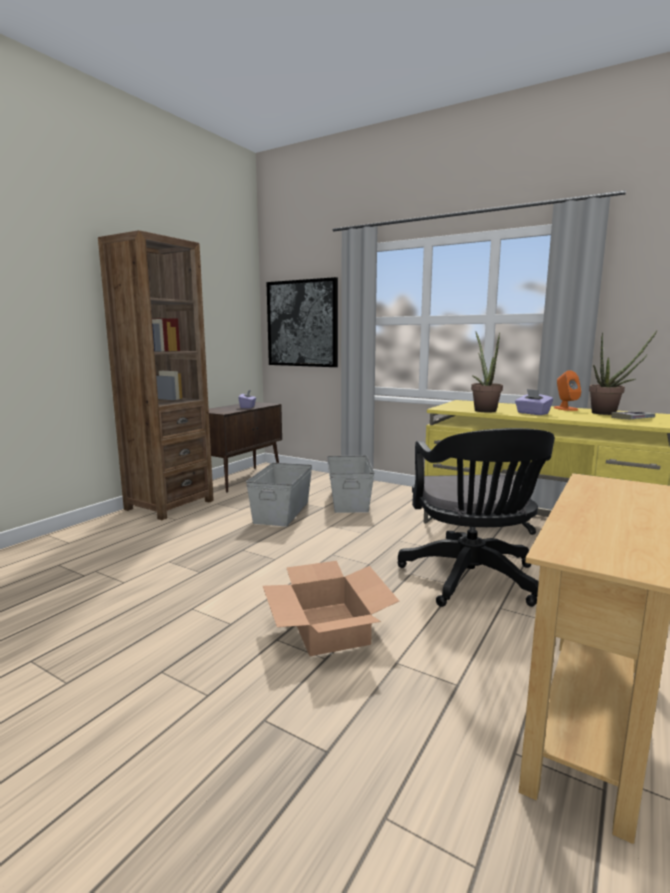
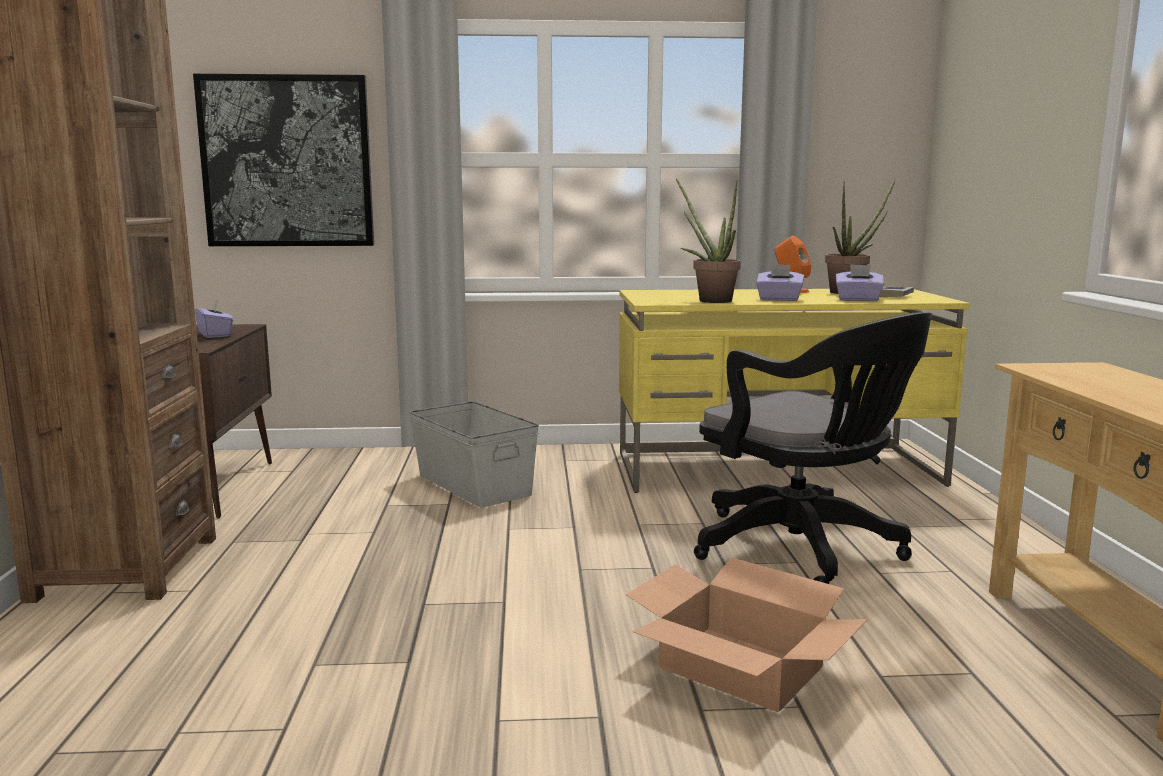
camera: 35 degrees left, 0 degrees up
grey storage box [246,463,312,527] -> none
none -> purple tissue box [836,264,884,301]

